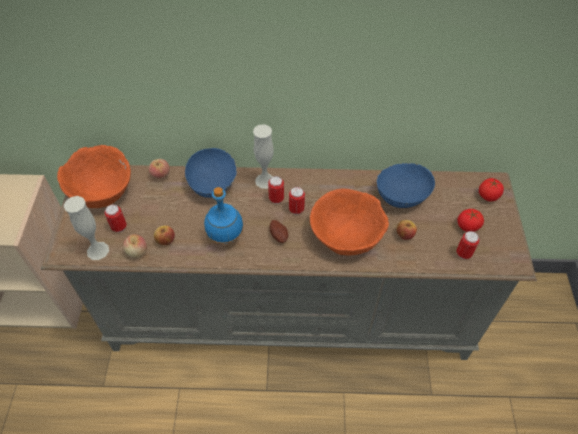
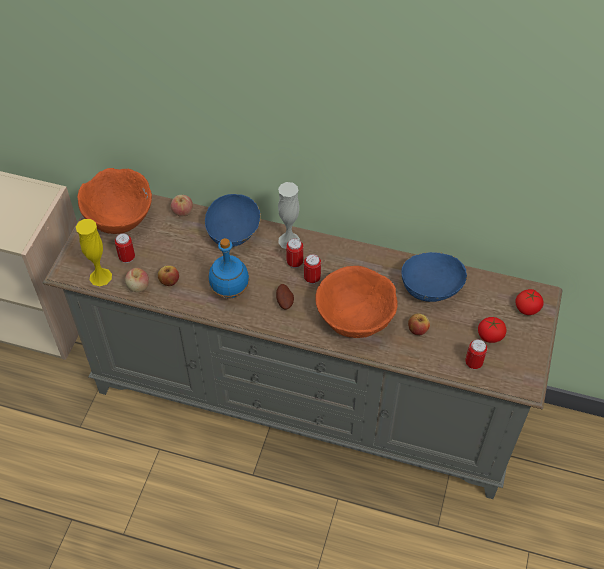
camera: 15 degrees right, 0 degrees up
white vase [64,196,109,260] -> yellow vase [76,219,112,286]

